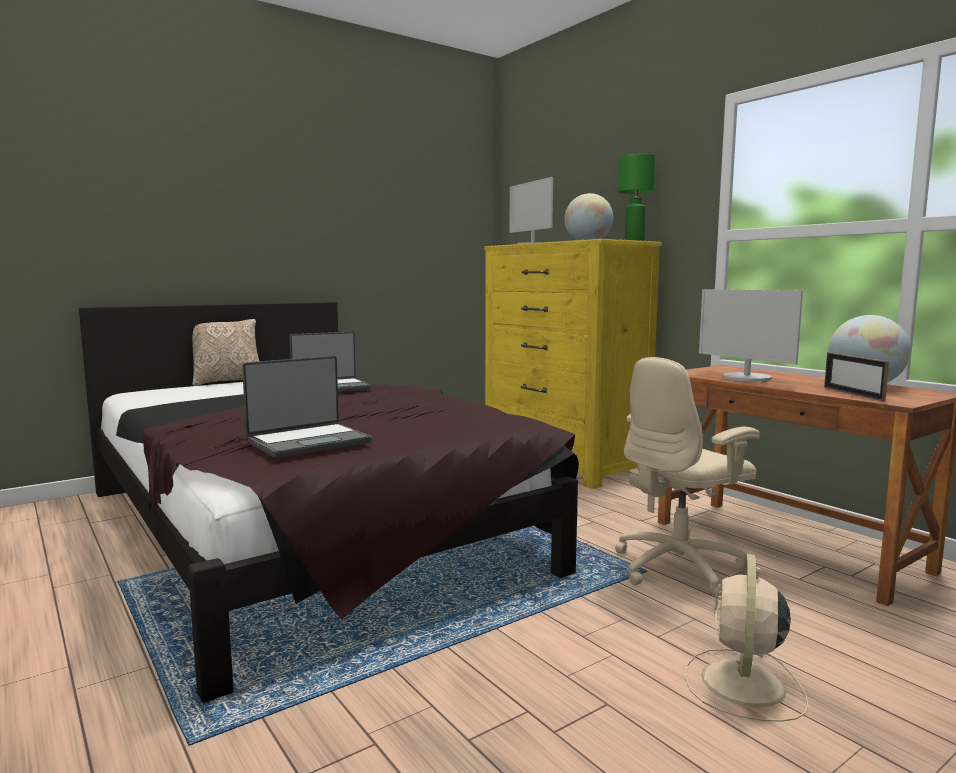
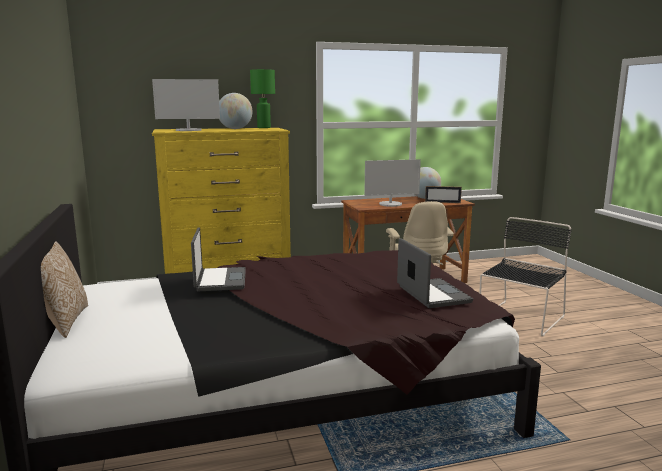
camera: 70 degrees left, 5 degrees up
beige fan [685,554,808,722] -> black chair [479,217,571,336]

